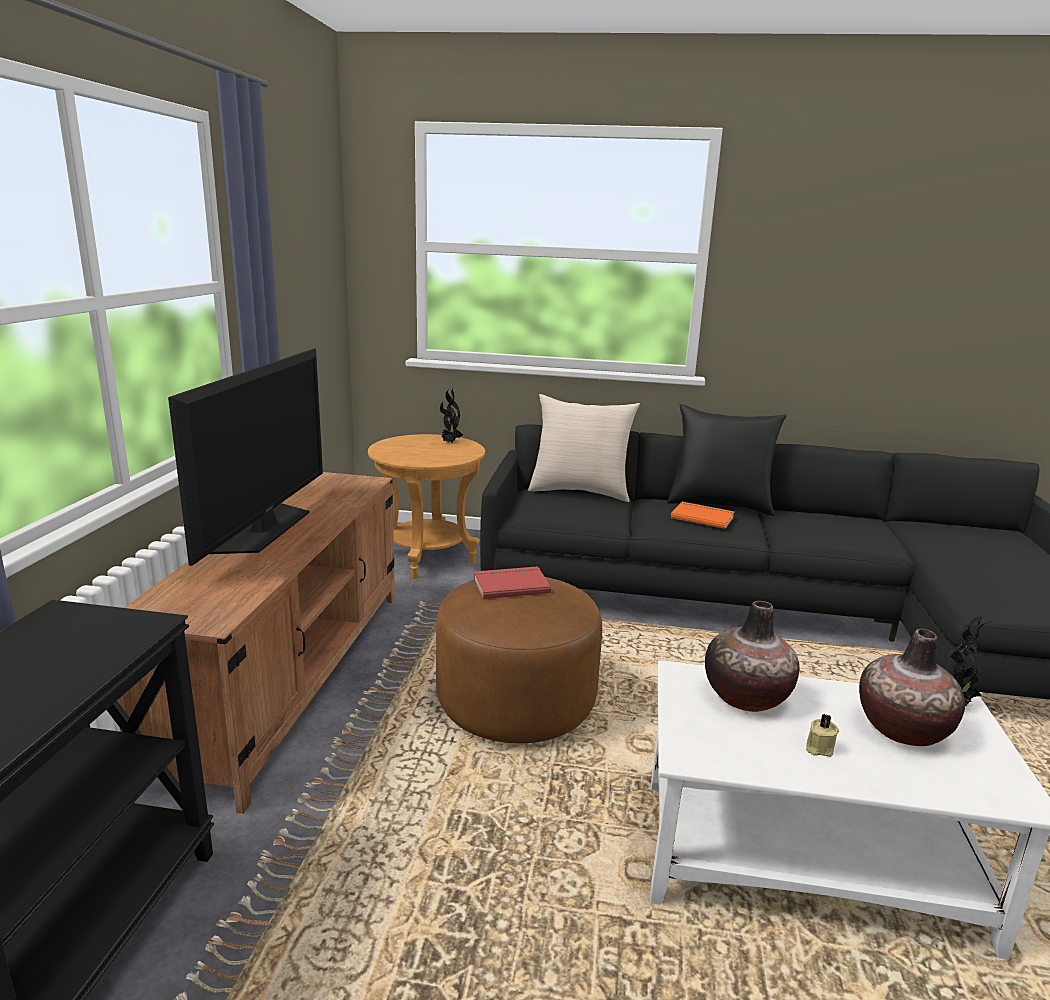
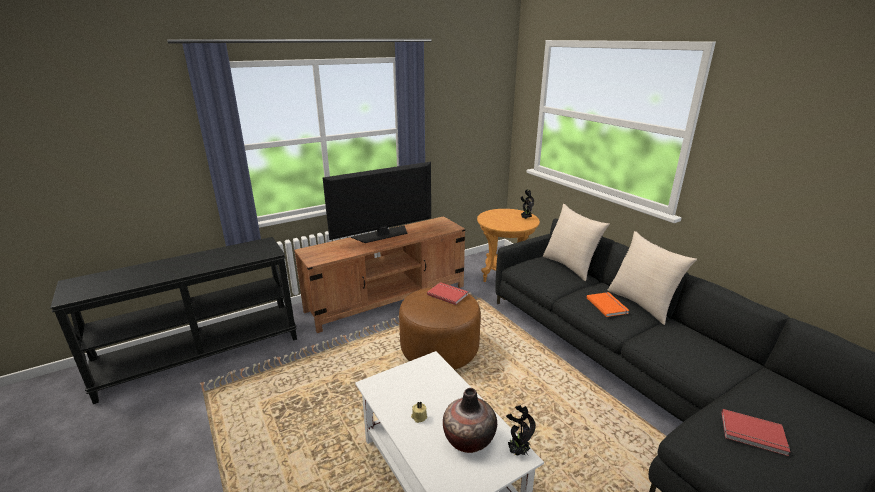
camera: 50 degrees right, 5 degrees up
black pillow [667,404,787,516] -> beige pillow [608,231,697,325]
vase [705,601,800,712] -> none
none -> red book [721,409,790,456]

